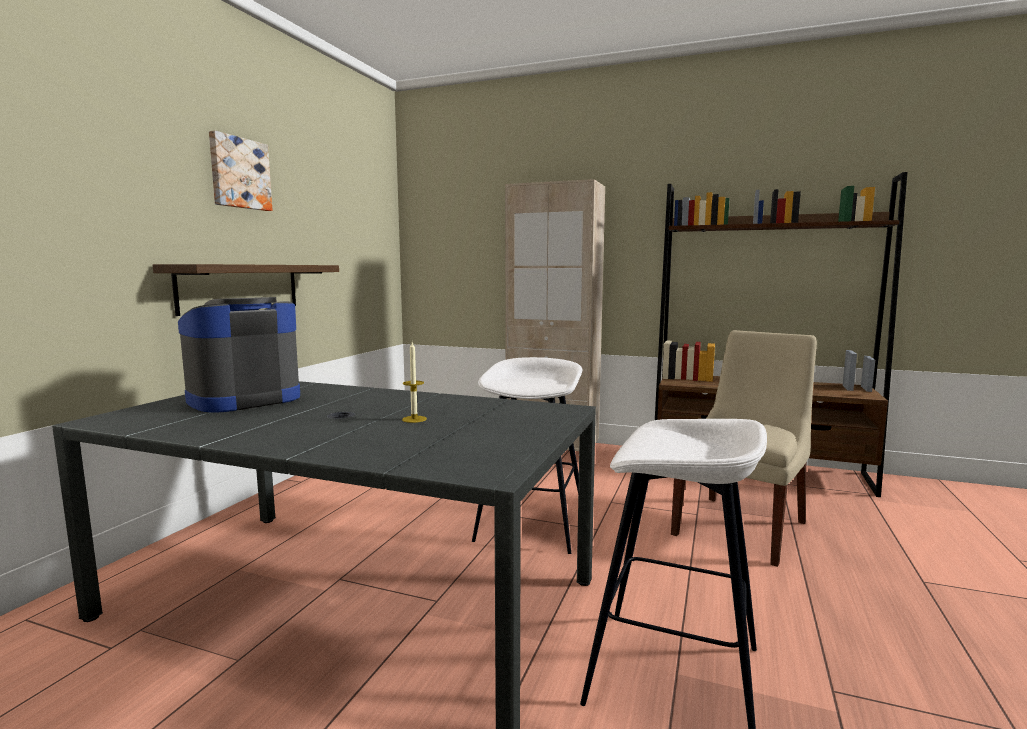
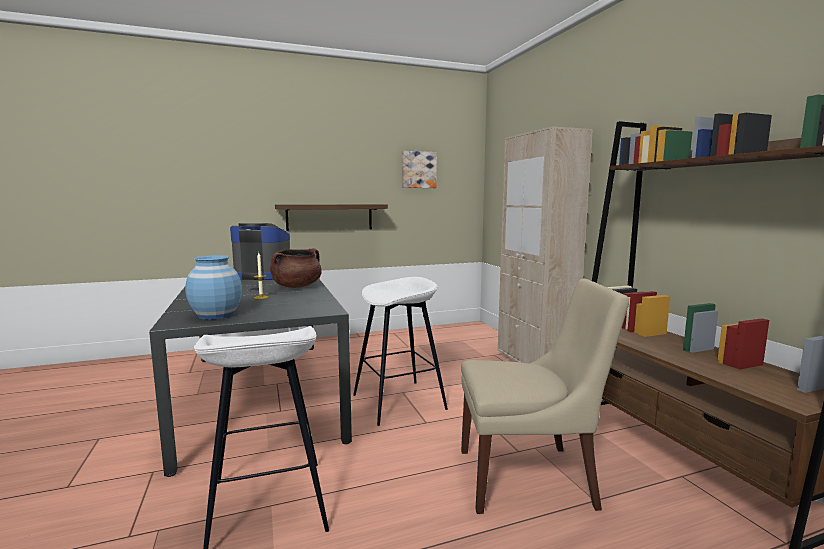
camera: 50 degrees right, 0 degrees up
picture [209,131,272,211] -> picture moved to [402,151,437,188]
none -> blue vase [185,255,242,320]
none -> brown cooking pot [270,248,322,288]

